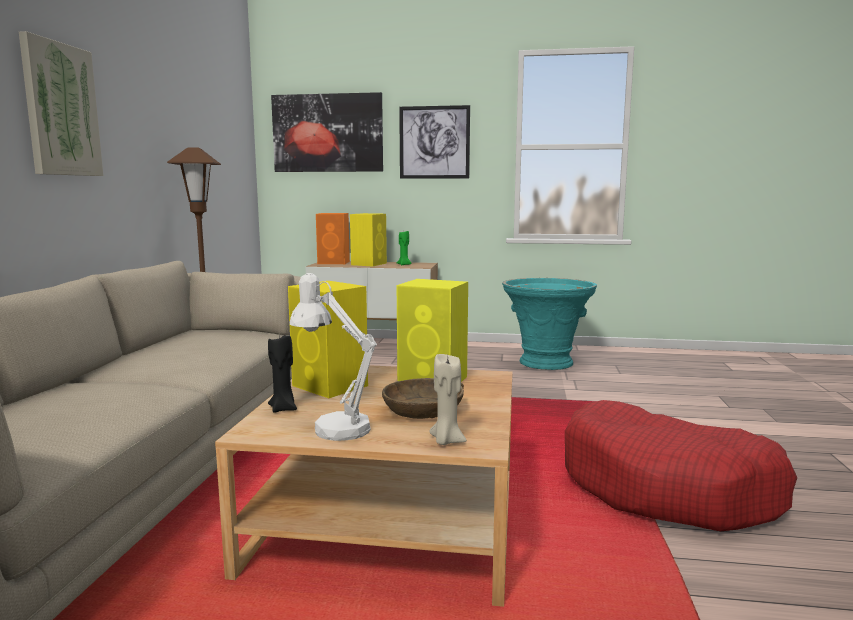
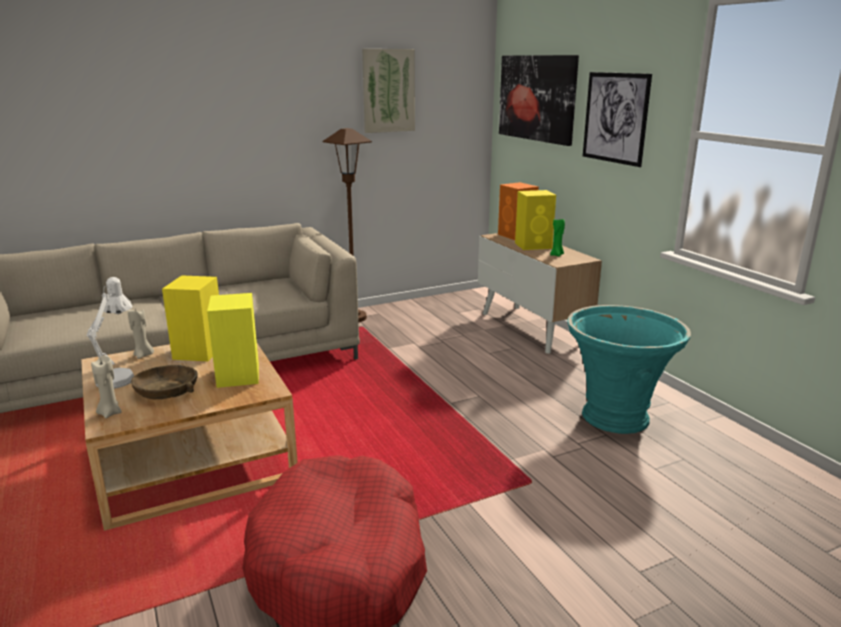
camera: 55 degrees right, 10 degrees up
picture [19,31,103,176] -> picture moved to [362,49,415,133]
black candle [268,333,297,413] -> beige candle [128,308,154,359]

